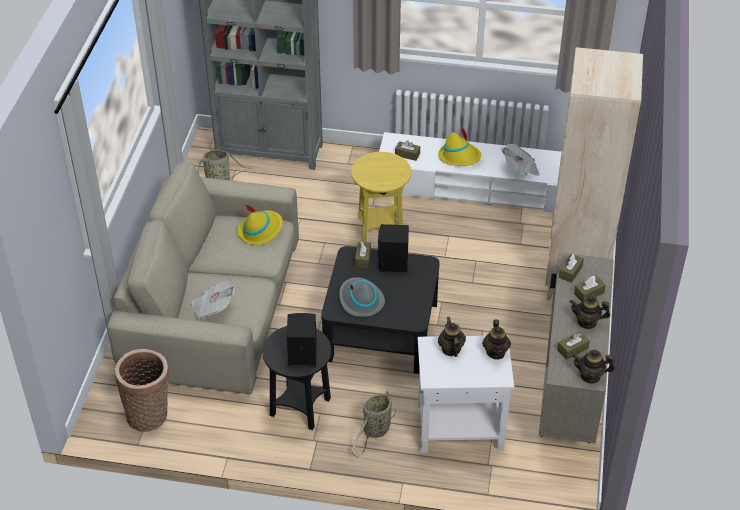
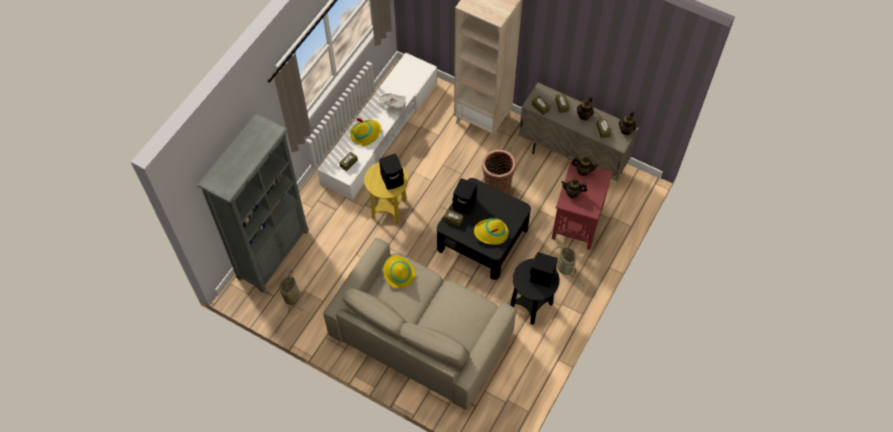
camera: 70 degrees left, 15 degrees up
basket [115,349,169,432] -> basket moved to [482,150,516,194]
newspaper [191,281,235,319] -> none
grey hat [339,277,385,317] -> yellow hat [474,218,509,245]
white side table [418,335,514,453] -> red side table [552,160,613,250]
none -> black speaker [379,153,404,190]

